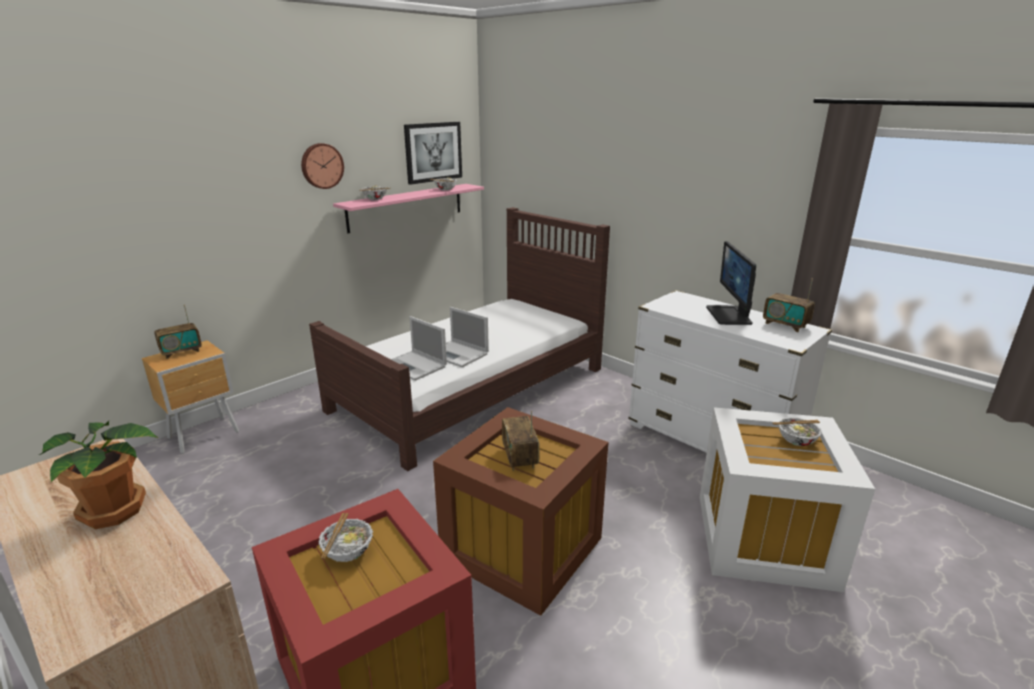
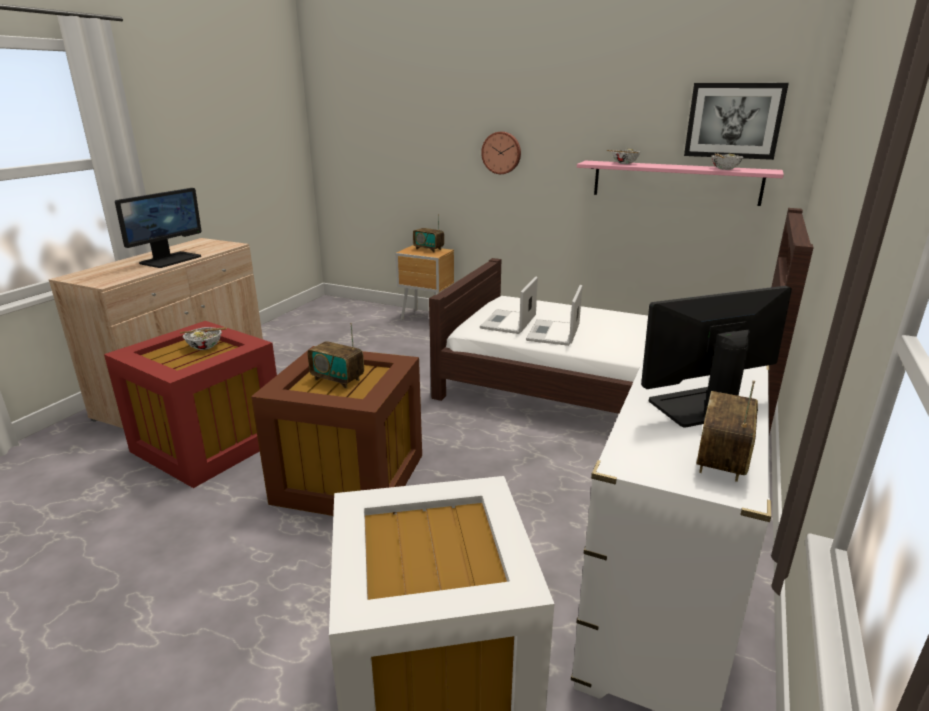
camera: 70 degrees right, 0 degrees up
potted plant [39,421,158,529] -> monitor [115,188,201,268]
wall clock [301,143,344,189] -> wall clock moved to [481,131,521,174]
radio [502,411,540,471] -> radio turned 120 degrees counterclockwise [308,323,364,389]
bowl [772,417,822,446] -> none

